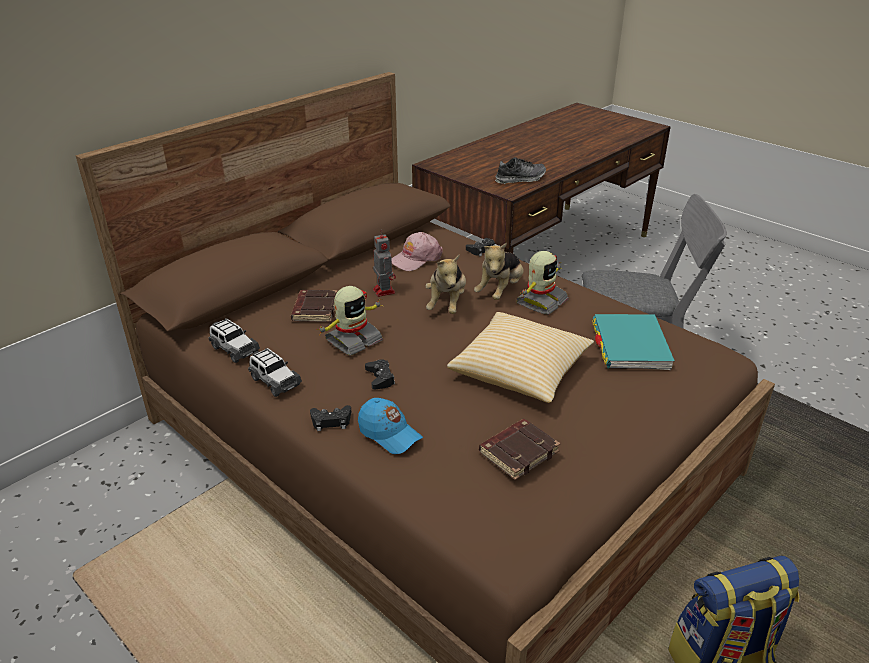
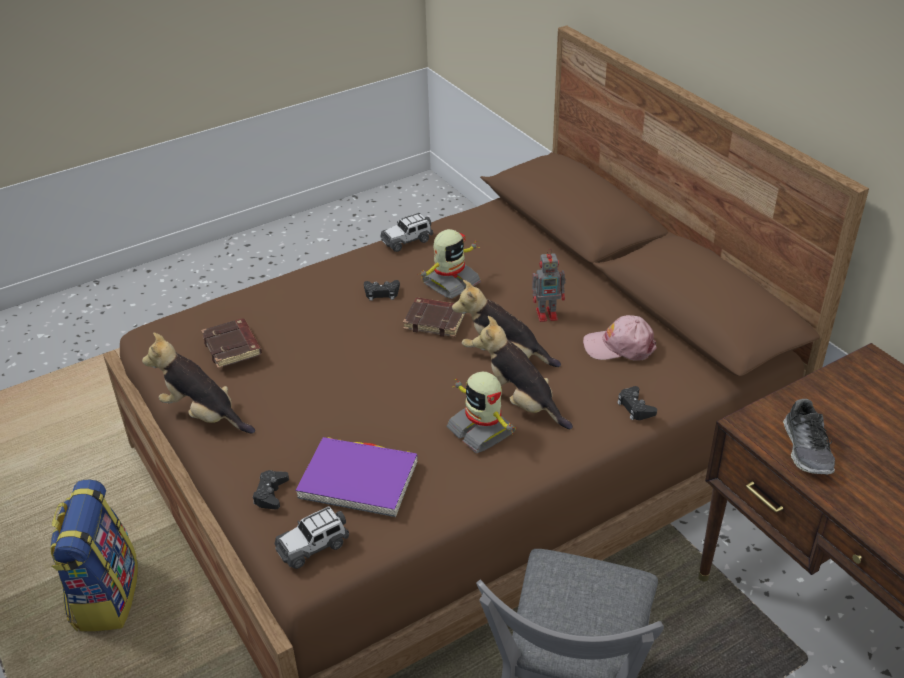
camera: 105 degrees right, 5 degrees up
toy car [209,319,260,363] -> toy car moved to [275,506,349,569]
brown book [291,290,338,322] -> brown book moved to [403,298,465,337]
black game controller [310,405,351,431] -> black game controller moved to [253,470,289,510]
toy robot [316,286,383,356] -> toy robot turned 105 degrees counterclockwise [420,229,481,299]
blue cap [358,398,423,454] -> none
pink cap [392,232,443,271] -> pink cap turned 60 degrees counterclockwise [583,315,657,361]
pillow [447,312,594,403] -> none
turquoise book [592,314,675,370] -> purple book [295,437,418,517]
none -> plush toy [142,333,255,434]

